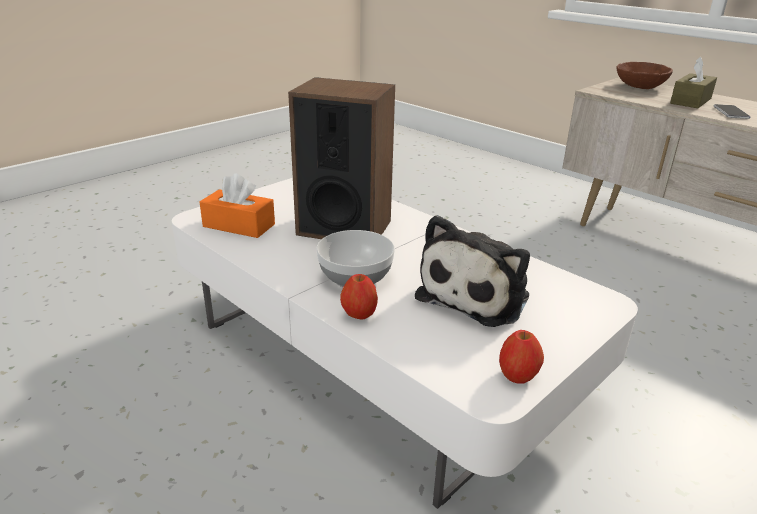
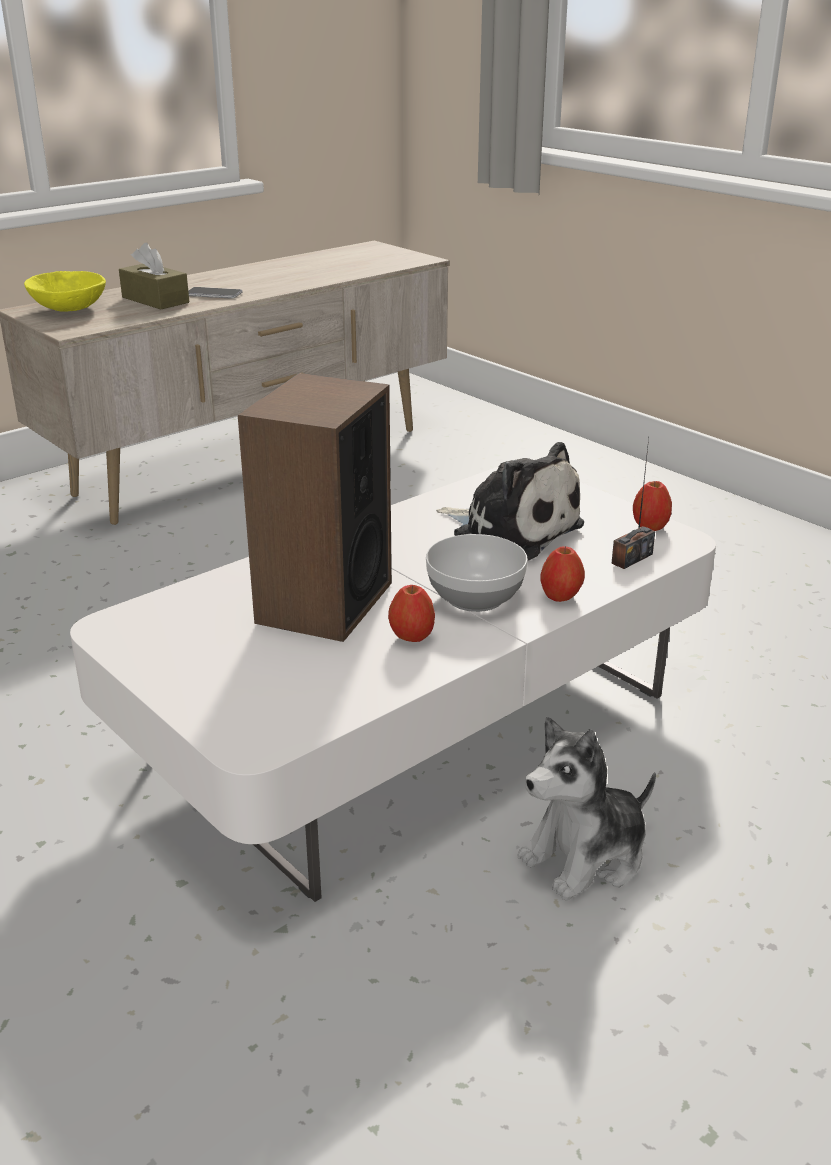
camera: 85 degrees left, 0 degrees up
orange tissue box [200,173,275,238] -> none
brown bowl [617,62,673,89] -> yellow bowl [24,271,106,312]
none -> apple [388,585,435,642]
none -> plush toy [517,717,656,900]
none -> radio [611,439,655,569]

